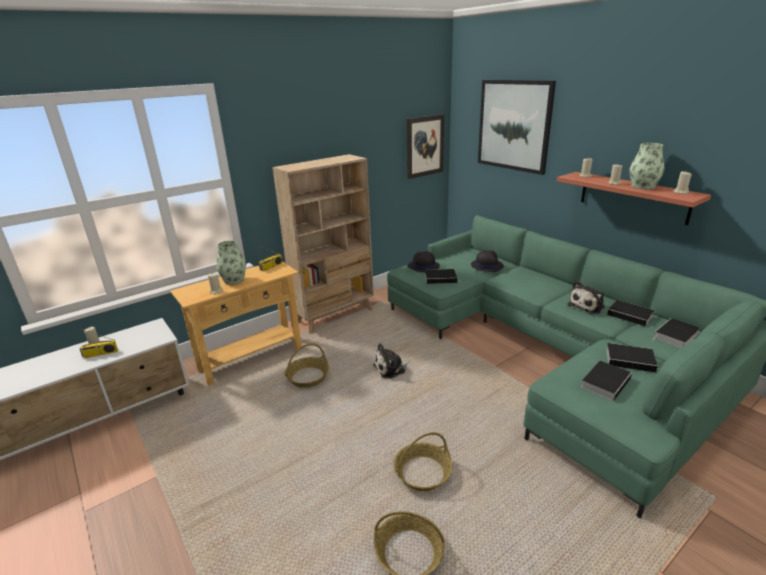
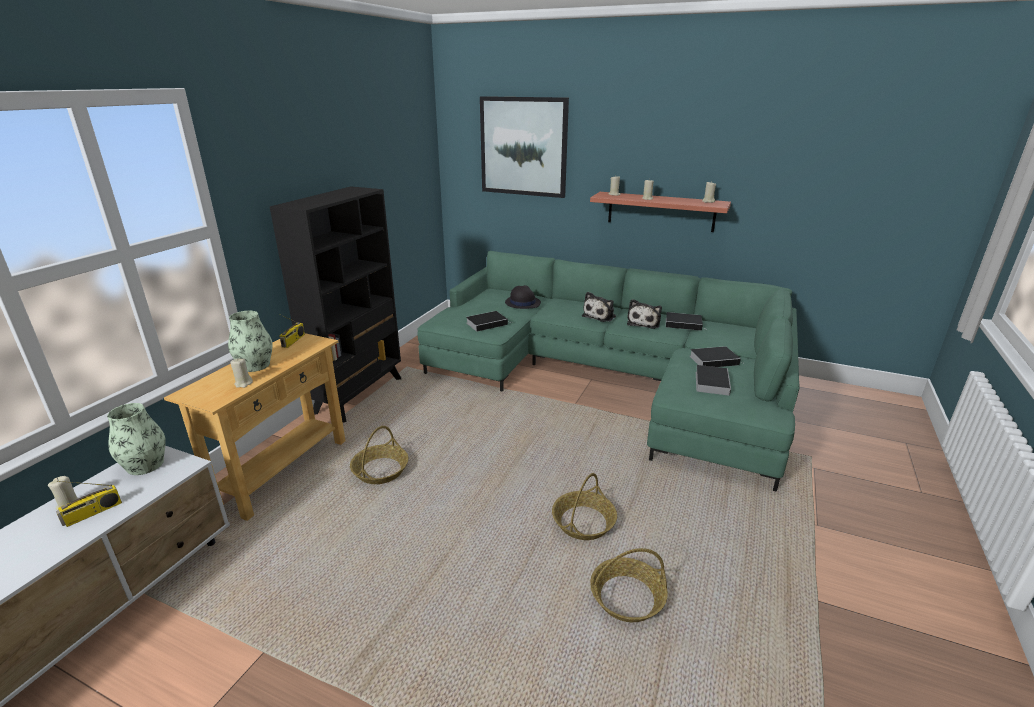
camera: 30 degrees left, 0 degrees up
beige bookcase [272,154,374,334] -> black bookcase [270,186,401,423]
plush toy [374,343,410,379] -> plush toy moved to [582,292,616,322]
picture [407,114,444,179] -> none
black hat [408,251,440,272] -> none
vase [630,143,664,190] -> vase moved to [107,403,166,475]
book [652,318,700,348] -> none

